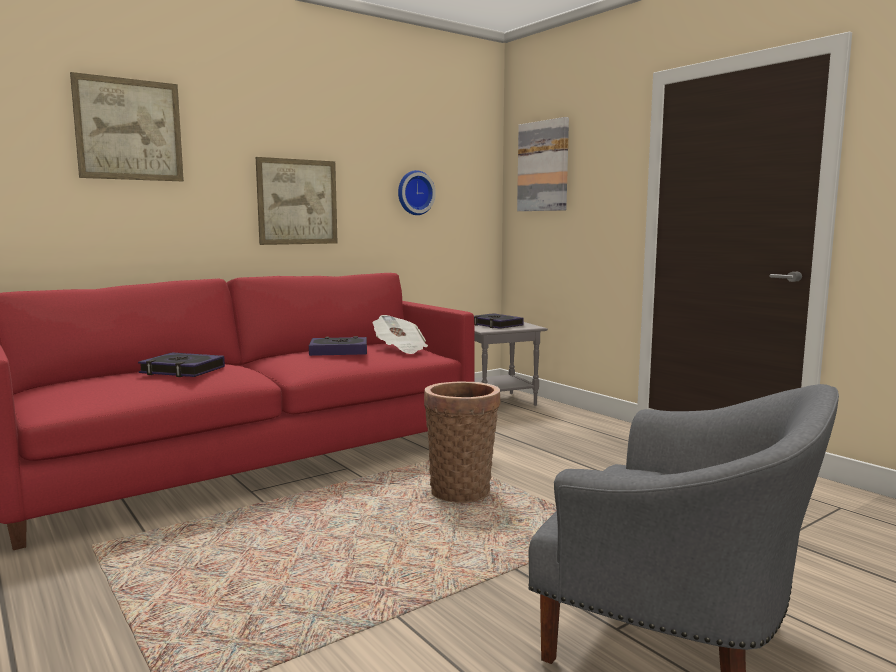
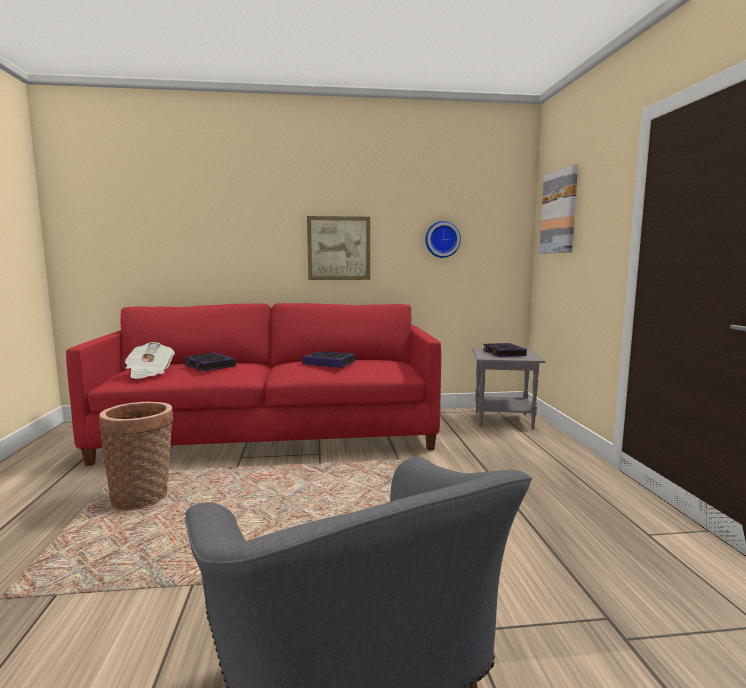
camera: 30 degrees right, 0 degrees up
picture [70,72,184,181] -> none
newspaper [372,315,428,354] -> newspaper moved to [125,342,175,379]
basket [424,382,501,503] -> basket moved to [99,402,173,510]

